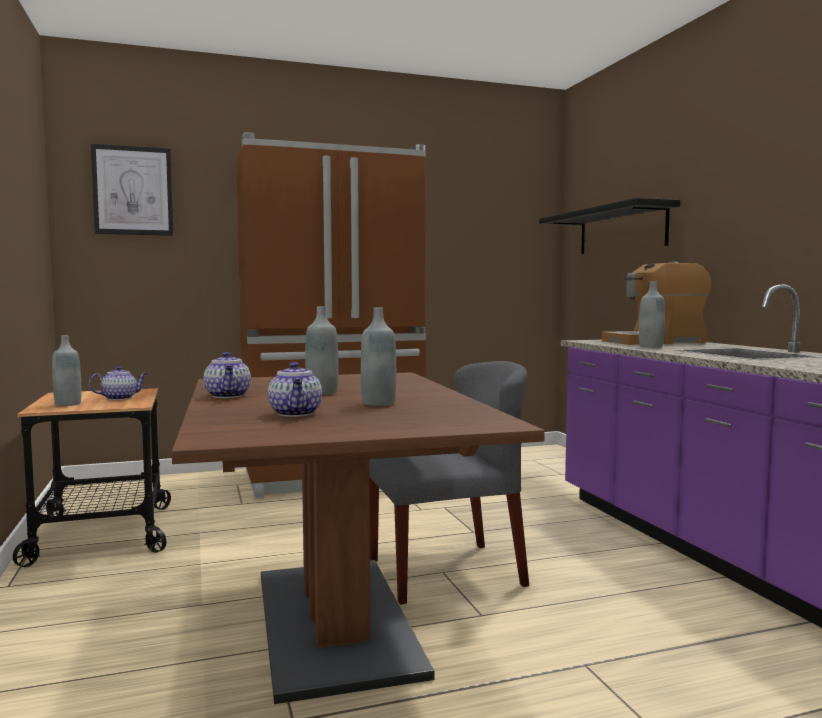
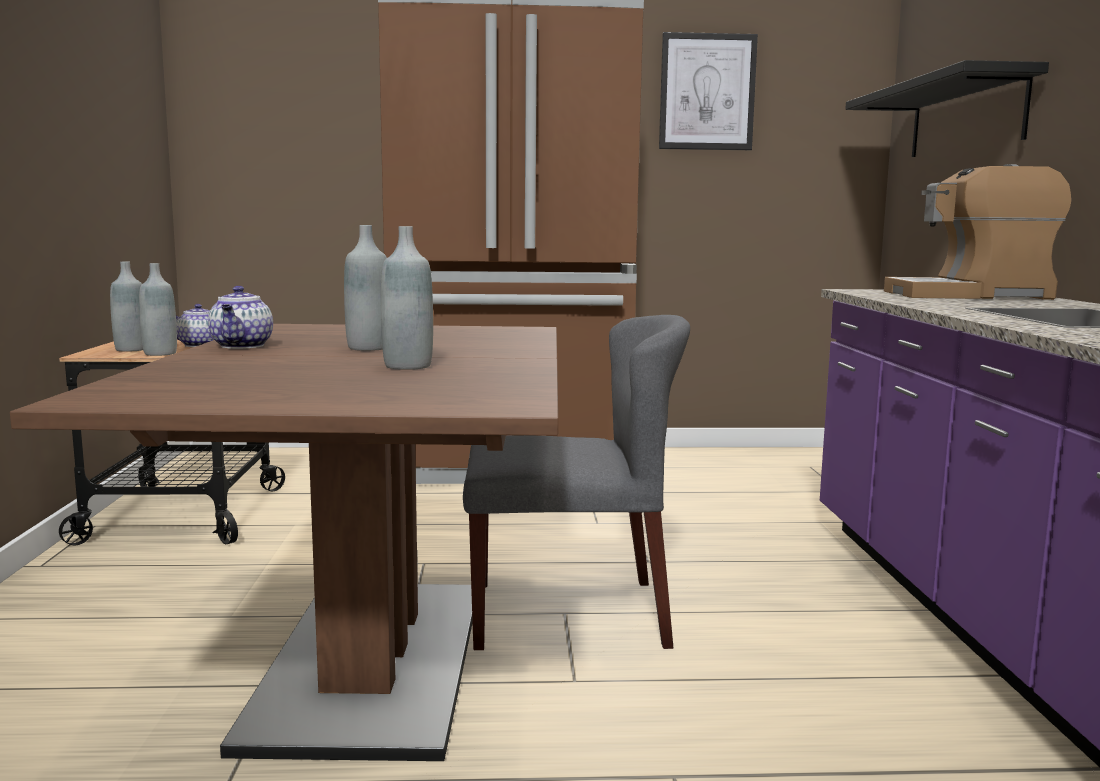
camera: 15 degrees right, 5 degrees up
picture [91,144,173,236] -> picture moved to [659,32,758,150]
teapot [268,362,322,417] -> none
grey bottle [639,282,665,348] -> grey bottle moved to [139,263,177,356]

